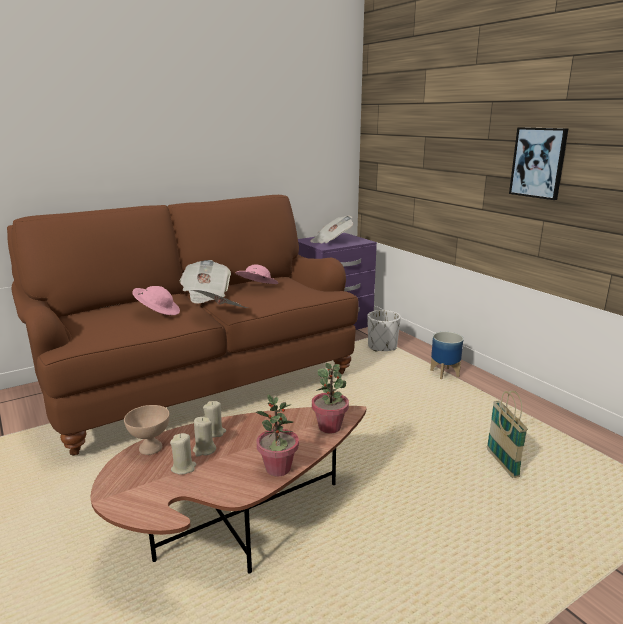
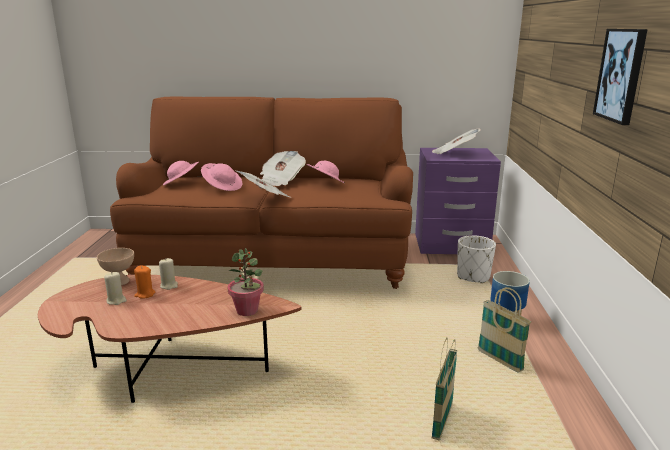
camera: 35 degrees right, 0 degrees up
beige candle [193,417,216,457] -> orange candle [134,265,156,299]
potted plant [256,394,299,477] -> none
none -> pink hat [163,161,199,186]
none -> basket [478,287,531,373]

